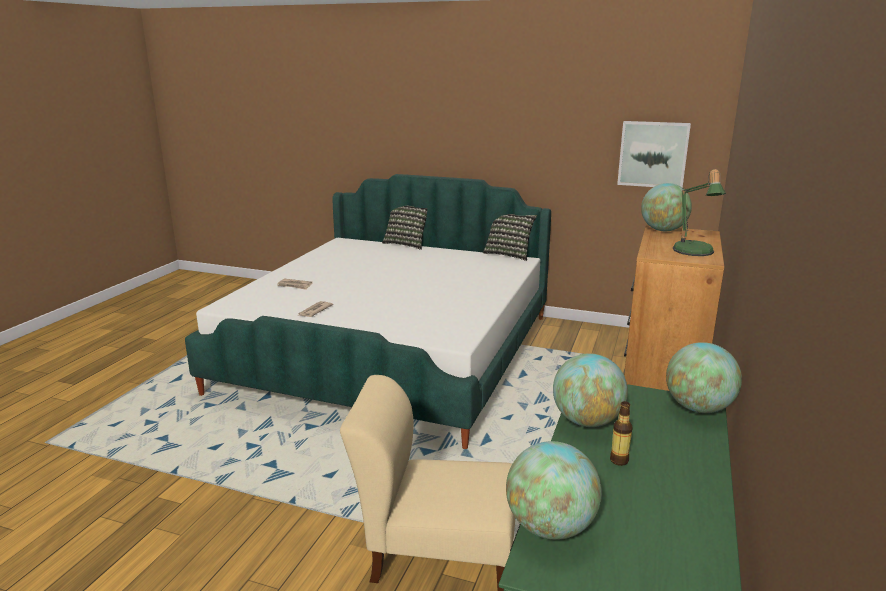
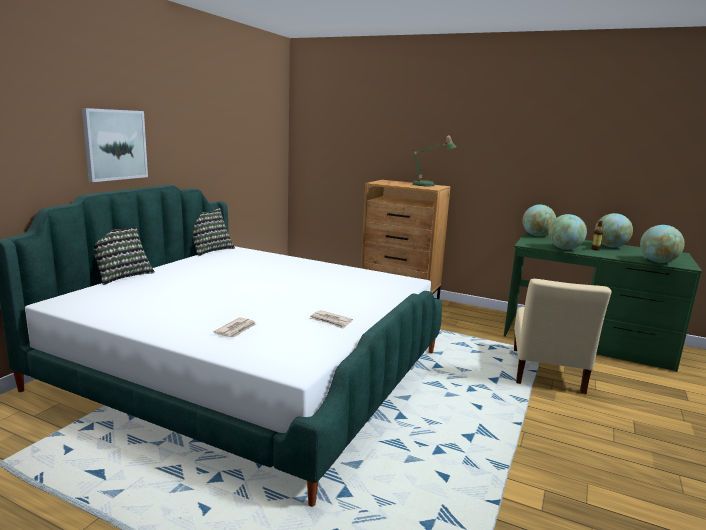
camera: 85 degrees left, 5 degrees down
picture [617,121,691,188] -> picture moved to [82,108,148,182]
globe [641,183,692,231] -> globe moved to [595,213,633,247]

